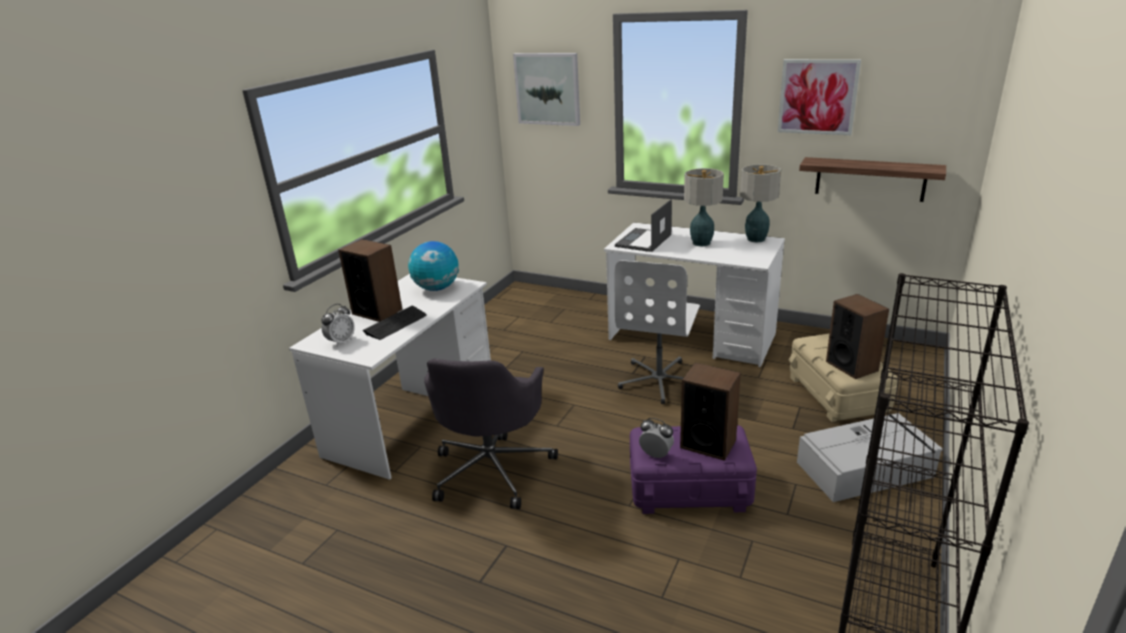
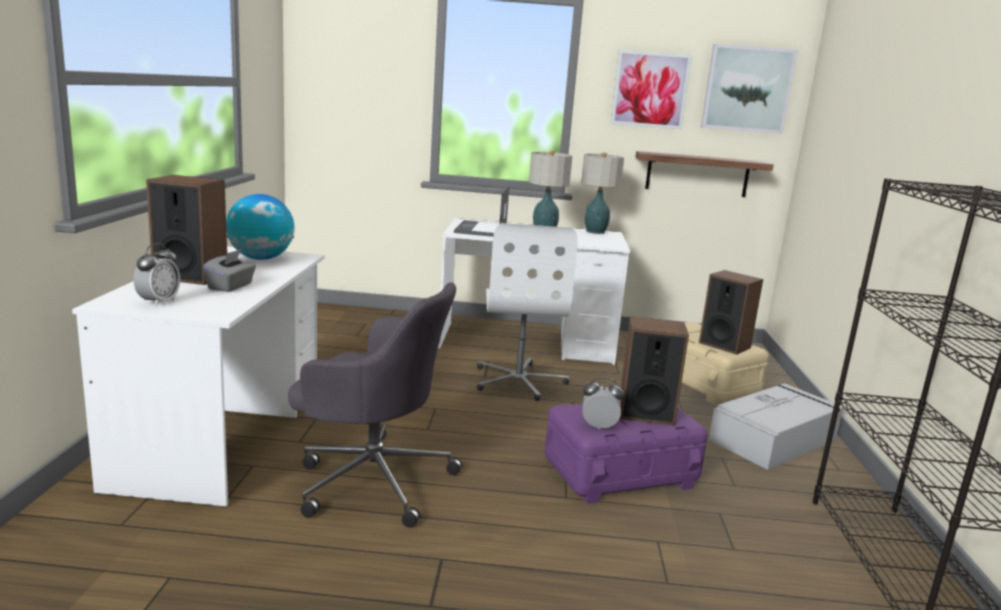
camera: 25 degrees left, 10 degrees down
keyboard [363,305,427,340] -> grey tissue box [202,249,256,292]
grey office chair [424,358,558,509] -> grey office chair turned 60 degrees counterclockwise [288,282,462,528]
picture [513,53,580,126] -> picture moved to [701,44,798,134]

